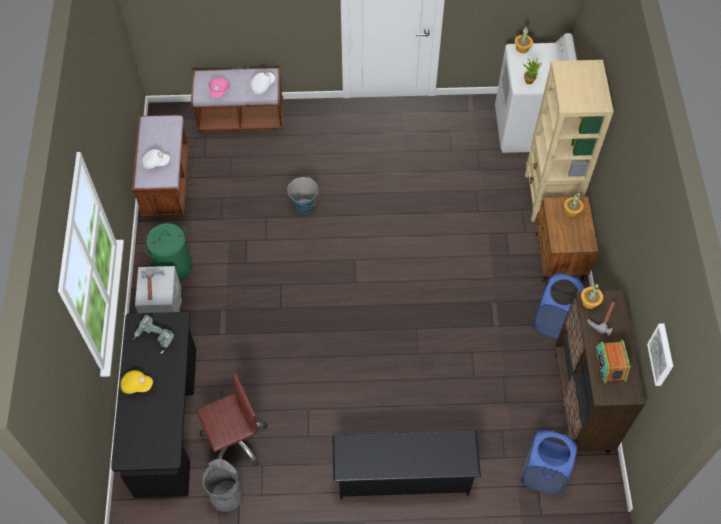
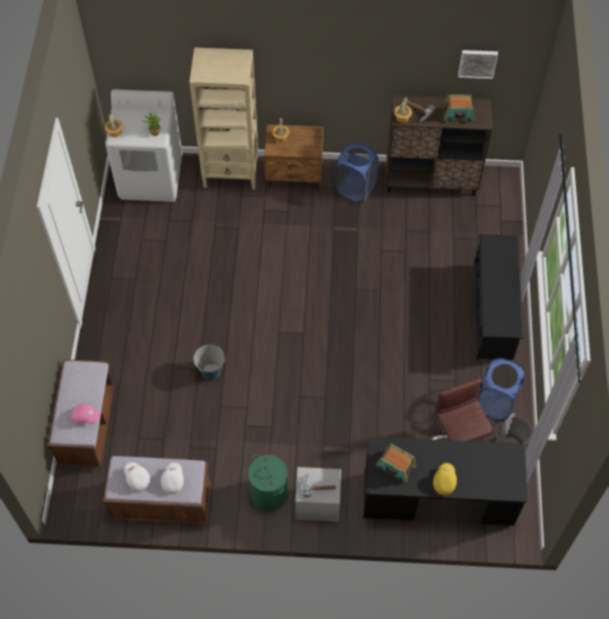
camera: 85 degrees left, 0 degrees up
power drill [133,315,174,353] -> radio [376,444,416,483]
white cap [250,73,275,95] -> white cap moved to [124,462,151,492]
blue laundry basket [521,430,578,495] -> blue laundry basket moved to [478,358,525,420]

